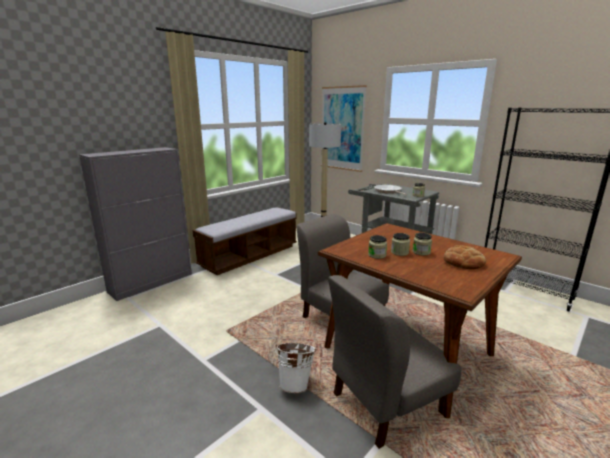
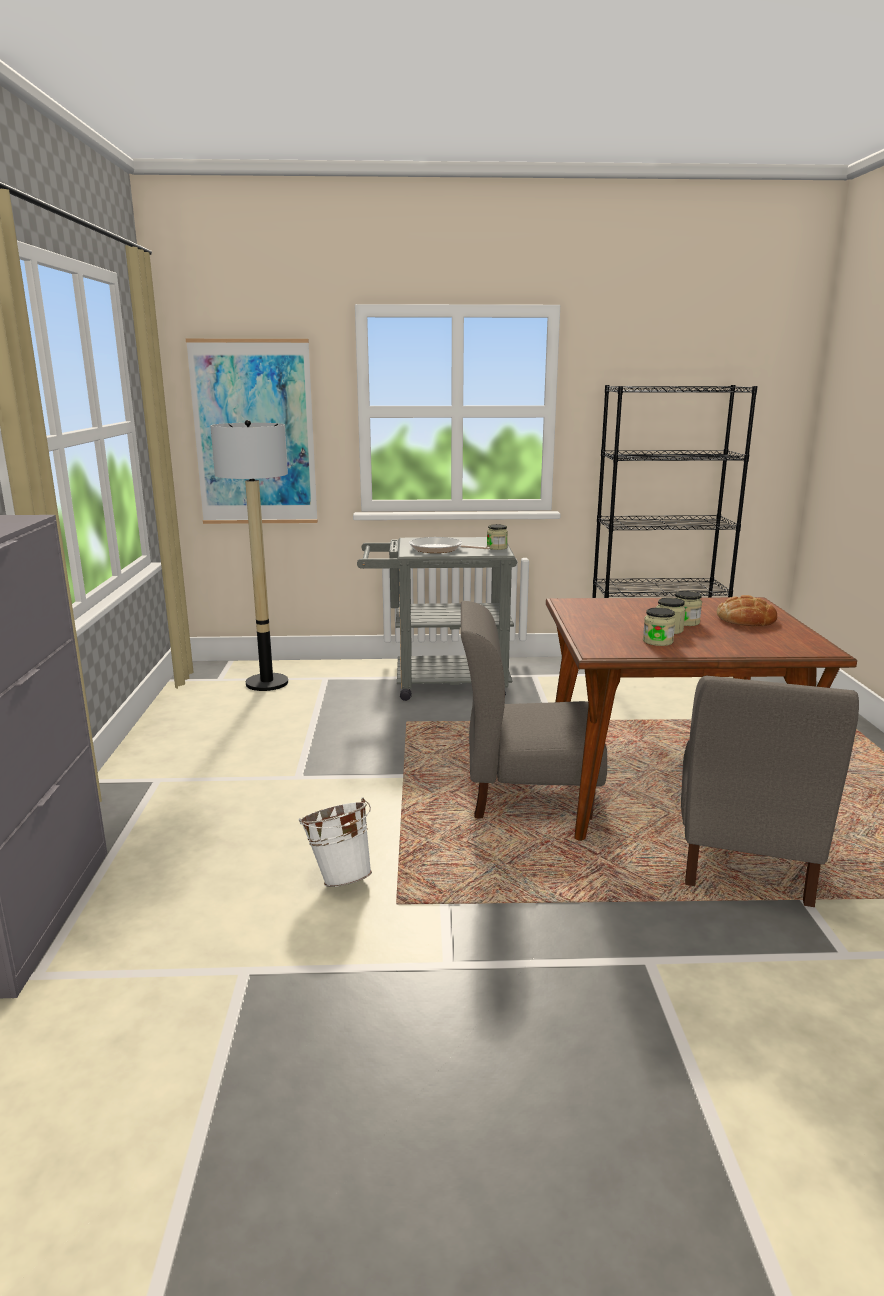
camera: 45 degrees left, 0 degrees up
bench [193,207,297,275] -> none
white bucket [275,343,317,393] -> white bucket moved to [299,797,372,887]

